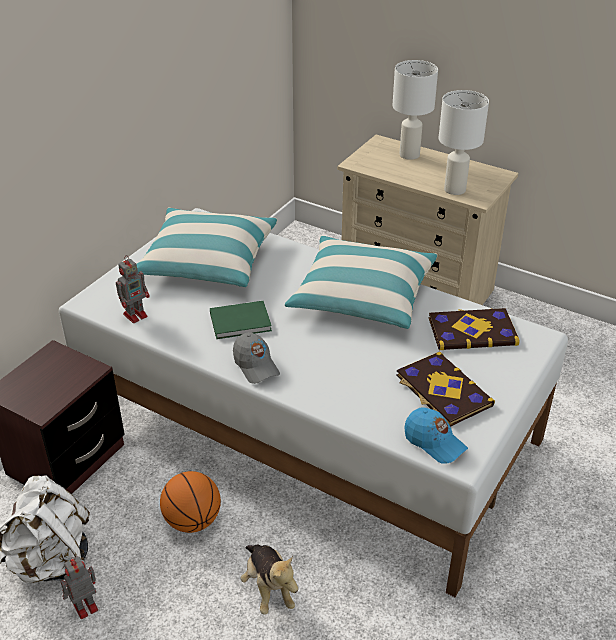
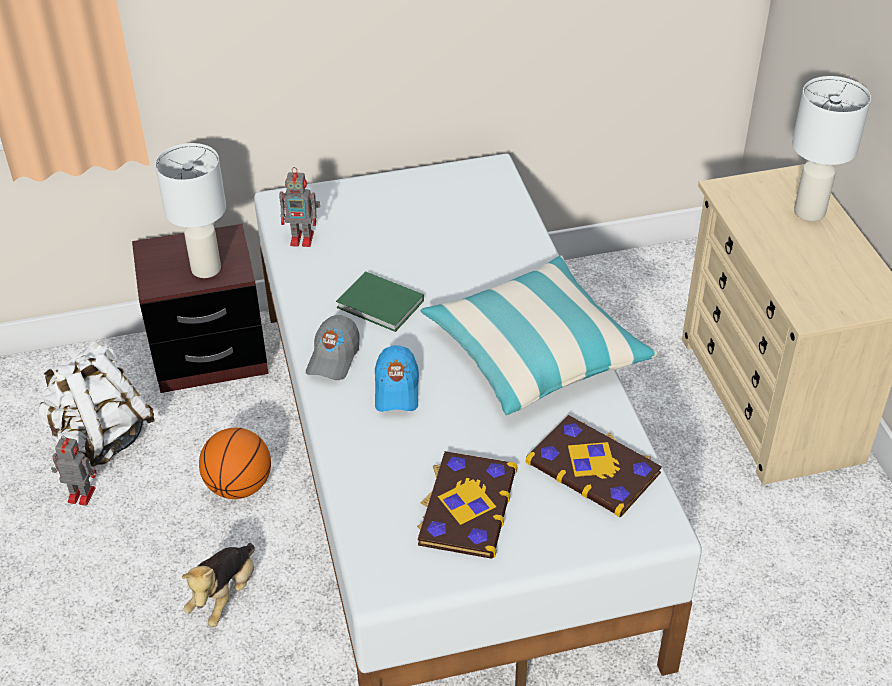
camera: 45 degrees right, 5 degrees up
pillow [137,207,277,287] -> none
blue cap [404,407,468,464] -> blue cap moved to [375,345,419,412]
white table lamp [439,90,489,195] -> white table lamp moved to [155,143,226,278]

